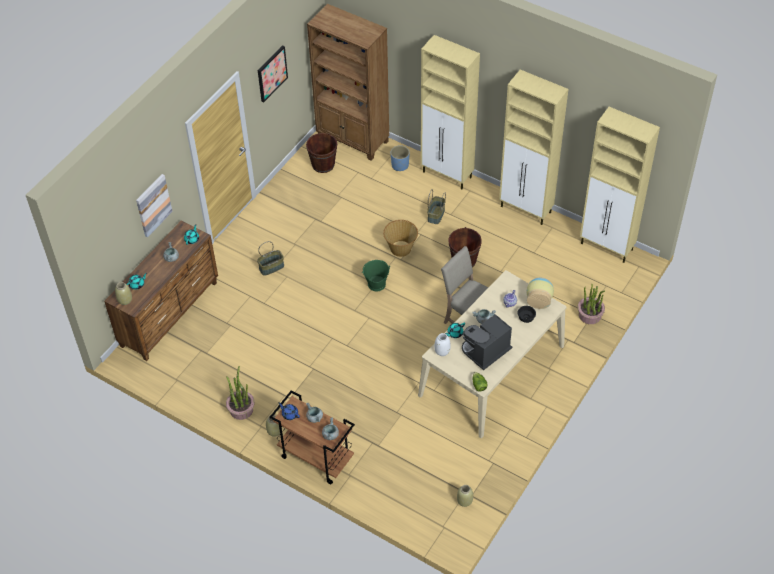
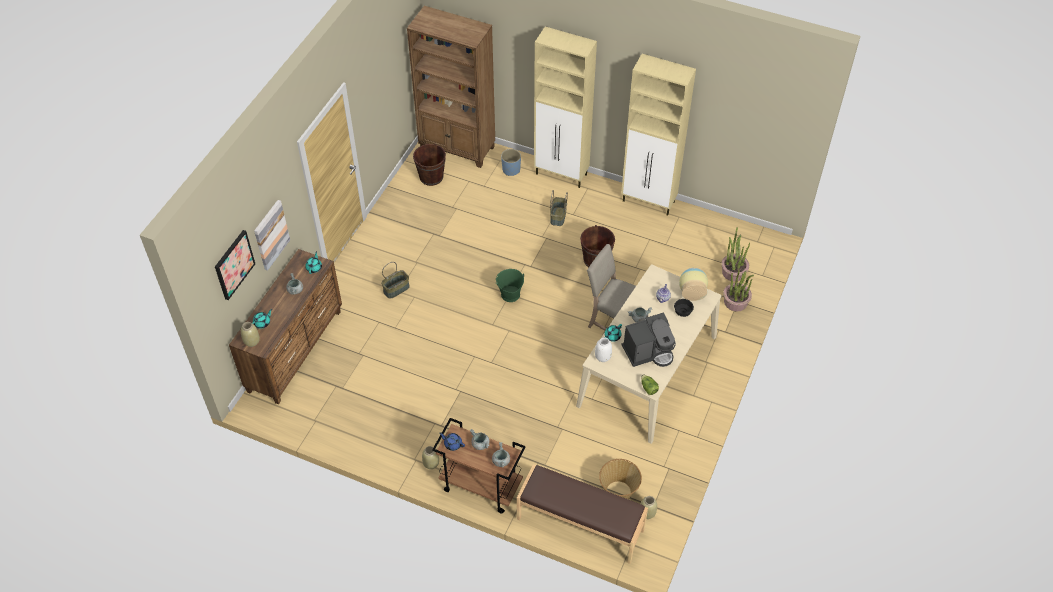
camera: 10 degrees left, 0 degrees up
potted plant [226,366,255,420] -> potted plant moved to [721,227,750,282]
picture [258,45,288,102] -> picture moved to [215,230,255,300]
basket [383,220,418,257] -> basket moved to [599,459,642,500]
coffee machine [462,314,512,370] -> coffee machine turned 150 degrees counterclockwise [621,312,676,367]
beige cabinet [580,107,660,263] -> none
none -> brown bench [517,464,648,564]

